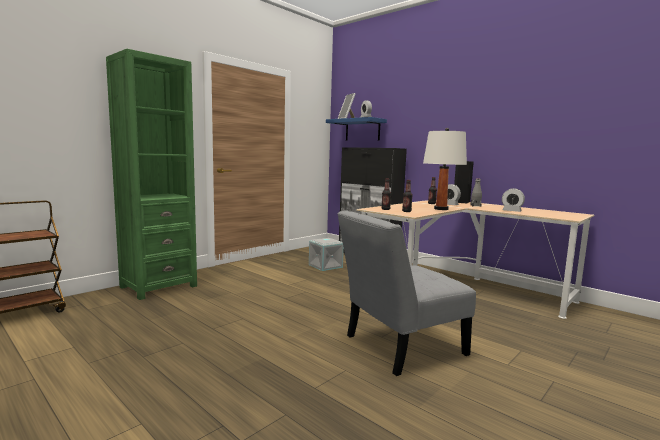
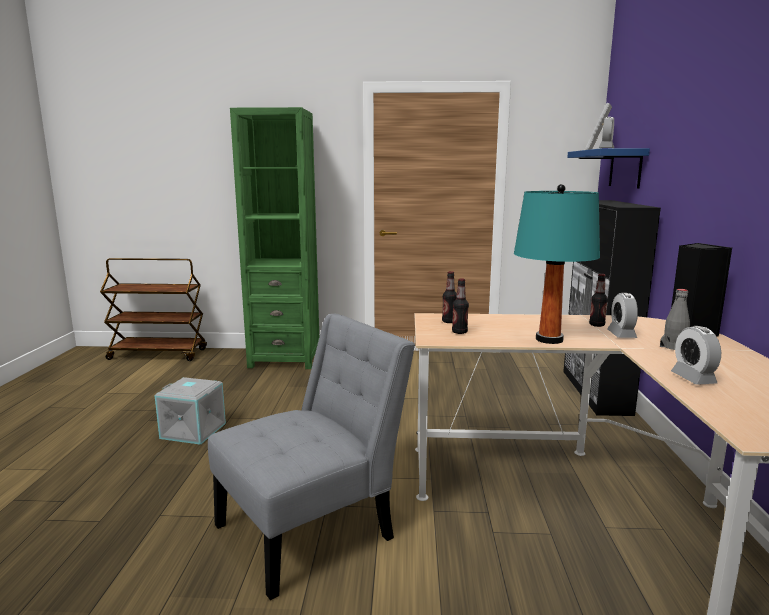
camera: 50 degrees right, 5 degrees up
grey storage box [309,238,344,271] -> grey storage box moved to [155,377,226,445]
grey chair [338,210,476,376] -> grey chair turned 120 degrees clockwise [208,314,415,600]
white table lamp [423,128,467,210] -> turquoise table lamp [514,184,600,344]

